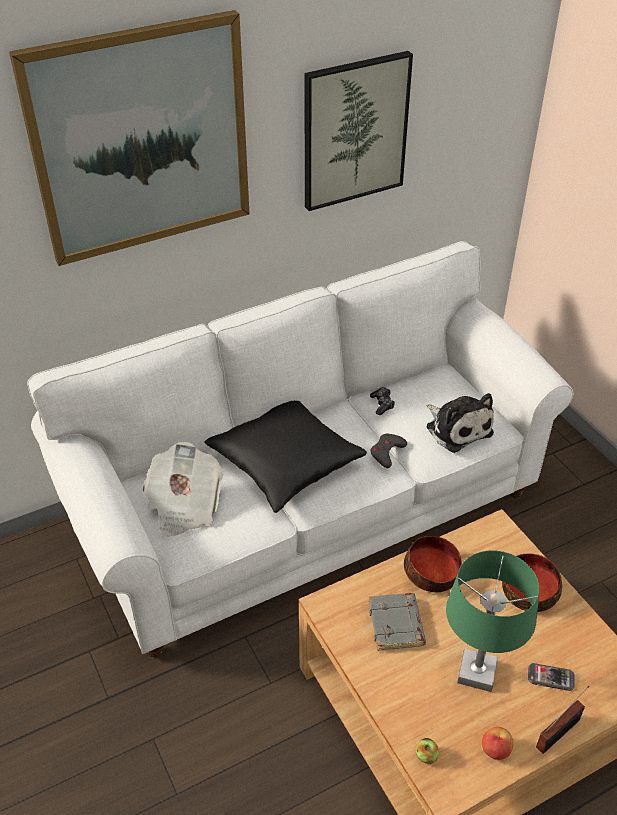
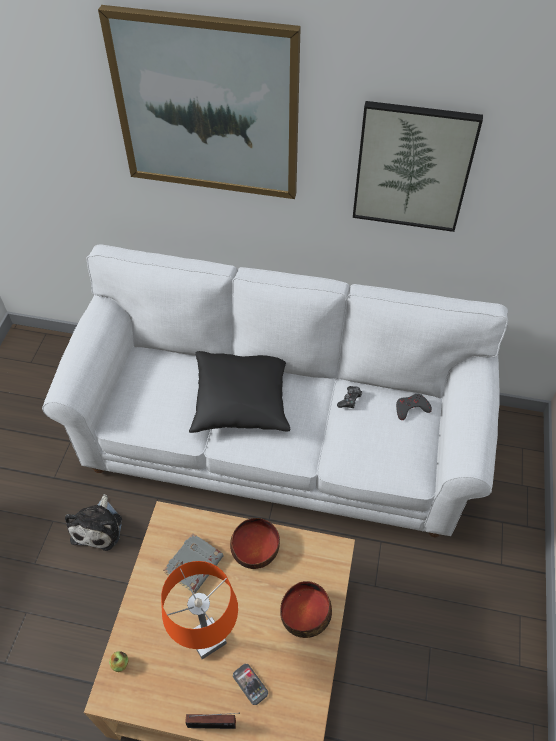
camera: 40 degrees right, 10 degrees up
newspaper [143,442,223,537] -> none
grey game controller [370,434,407,468] -> grey game controller moved to [396,394,432,420]
plush toy [426,393,494,453] -> plush toy moved to [65,494,122,551]
green table lamp [446,550,539,692] -> orange table lamp [161,561,238,659]
apple [482,727,514,760] -> none

